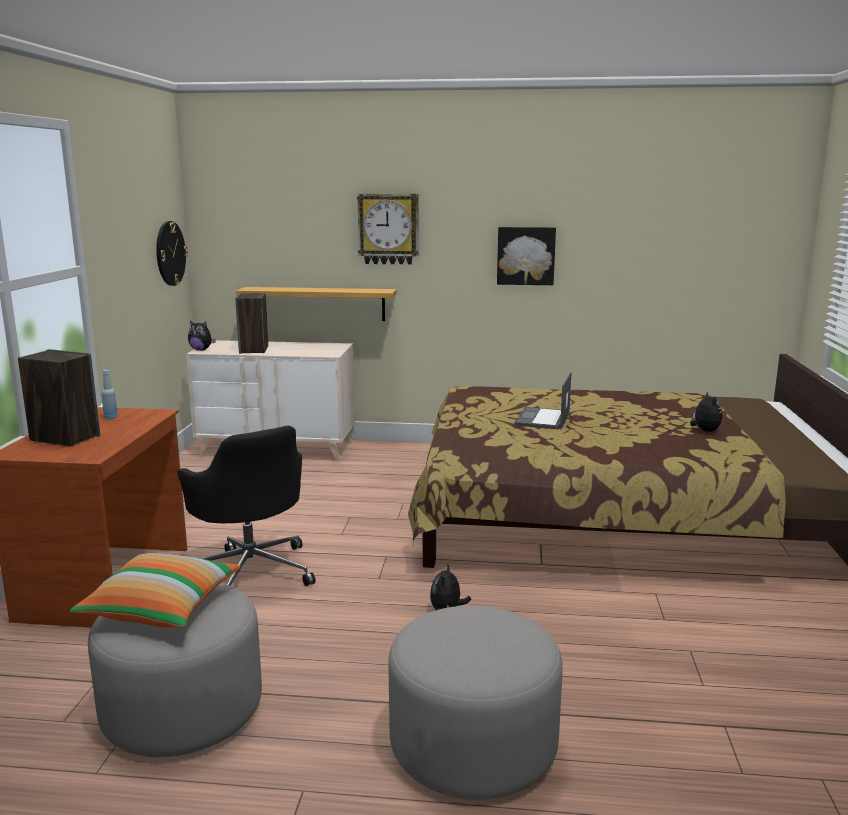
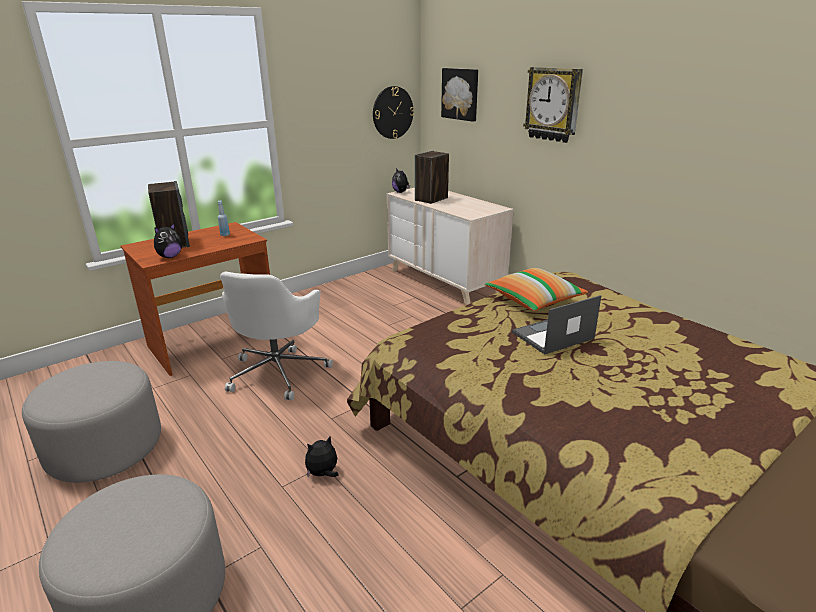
camera: 45 degrees right, 10 degrees up
pillow [70,553,240,628] -> pillow moved to [485,268,588,311]
black office chair [177,425,315,586] -> white office chair [220,271,333,400]
shelf [236,287,397,321] -> none
picture [497,227,556,285] -> picture moved to [441,68,478,122]
plush toy [690,391,722,432] -> plush toy moved to [154,223,182,258]

